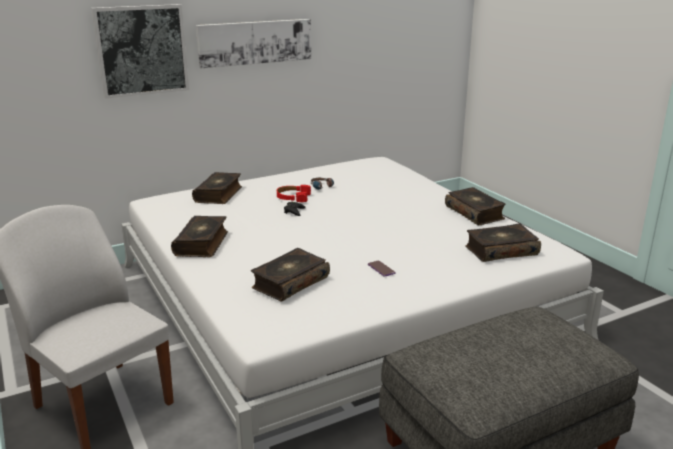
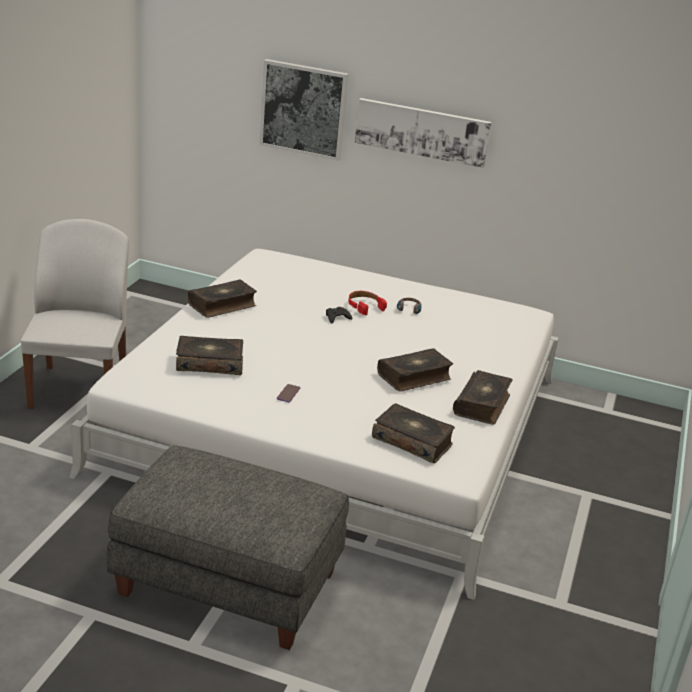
camera: 45 degrees right, 5 degrees up
book [192,172,242,204] -> book moved to [377,348,453,392]

